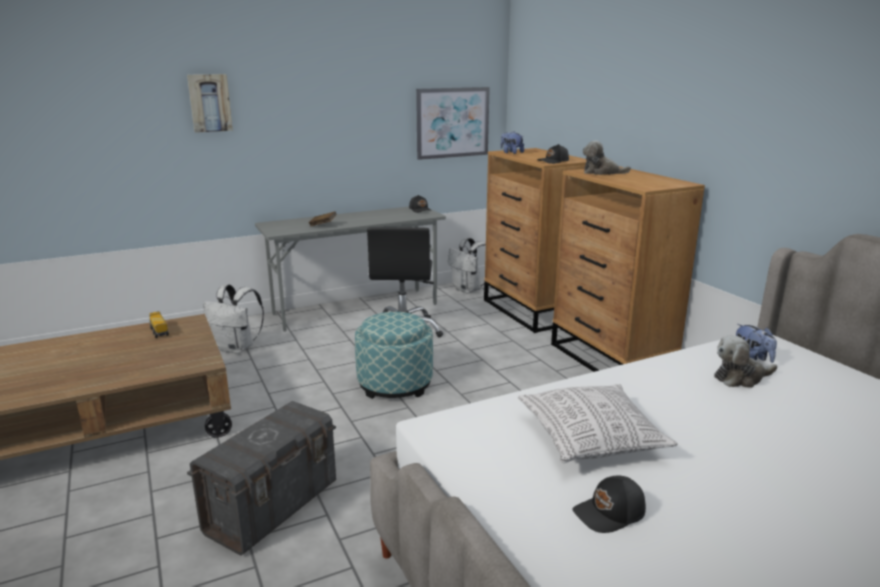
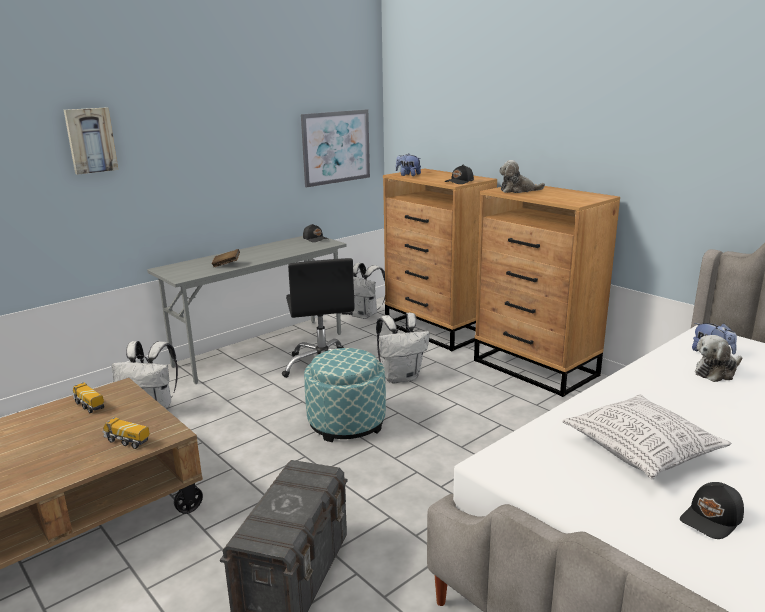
camera: 15 degrees left, 0 degrees up
none -> toy truck [102,417,150,449]
none -> white backpack [376,313,430,383]

